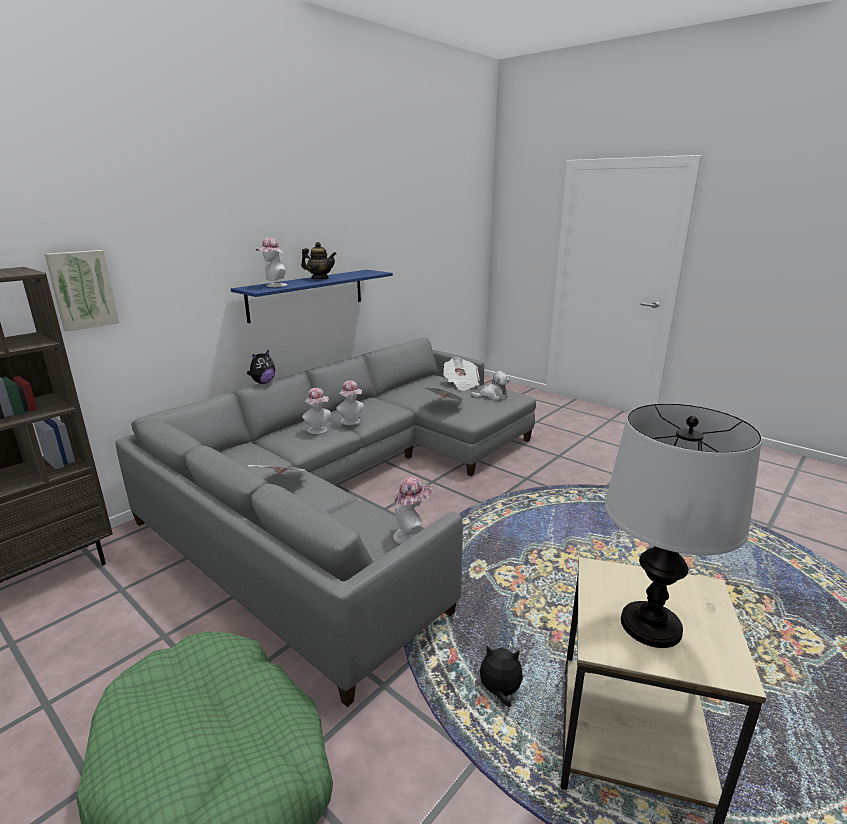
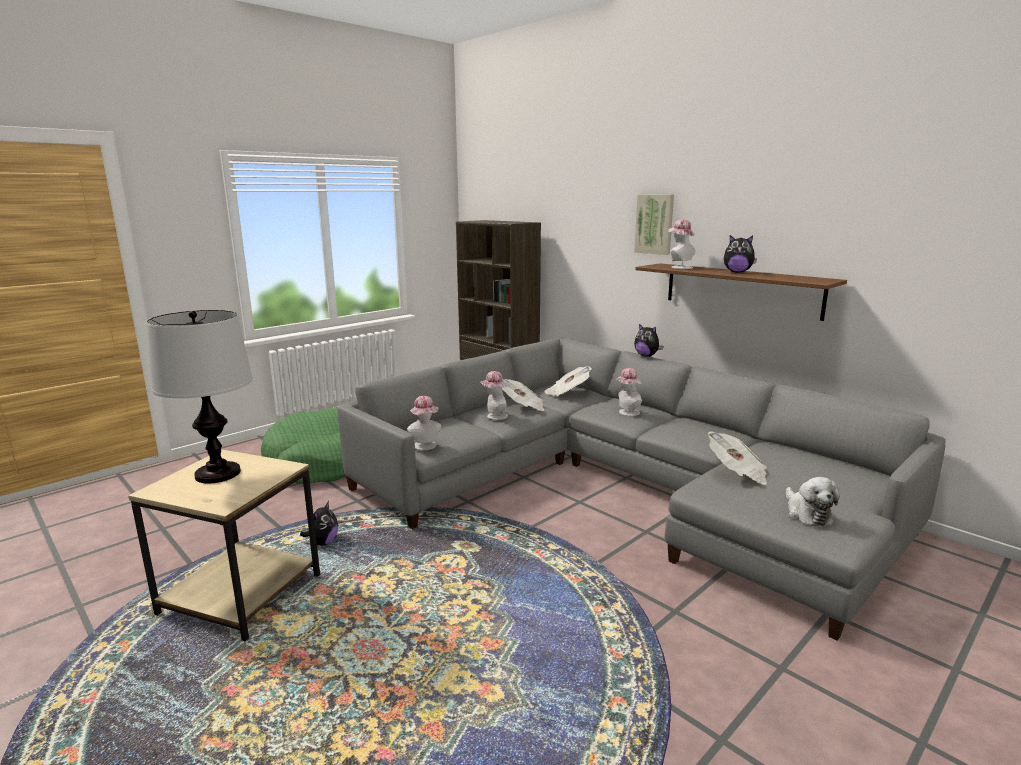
camera: 95 degrees right, 5 degrees down
picture [45,250,119,332] -> picture moved to [634,195,674,255]
blue shelf [231,270,393,323] -> brown shelf [636,263,847,321]
teapot [301,242,336,279] -> plush toy [724,235,757,273]
hat [336,380,364,425] -> hat moved to [480,371,508,420]
newspaper [443,357,480,391] -> newspaper moved to [544,366,592,397]

